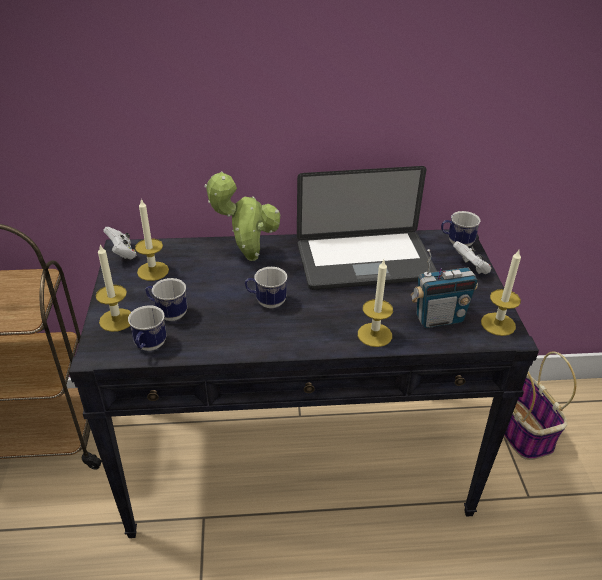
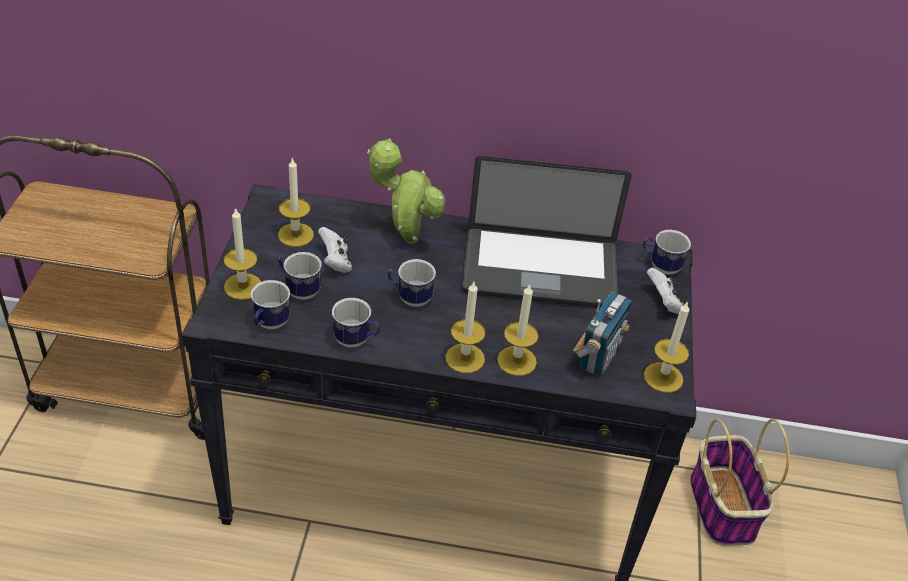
camera: 10 degrees right, 5 degrees up
white game controller [103,227,137,259] -> white game controller moved to [318,227,352,273]
radio [411,249,478,328] -> radio turned 60 degrees counterclockwise [573,292,632,376]
none -> mug [332,298,380,347]
none -> candle [445,282,485,373]

